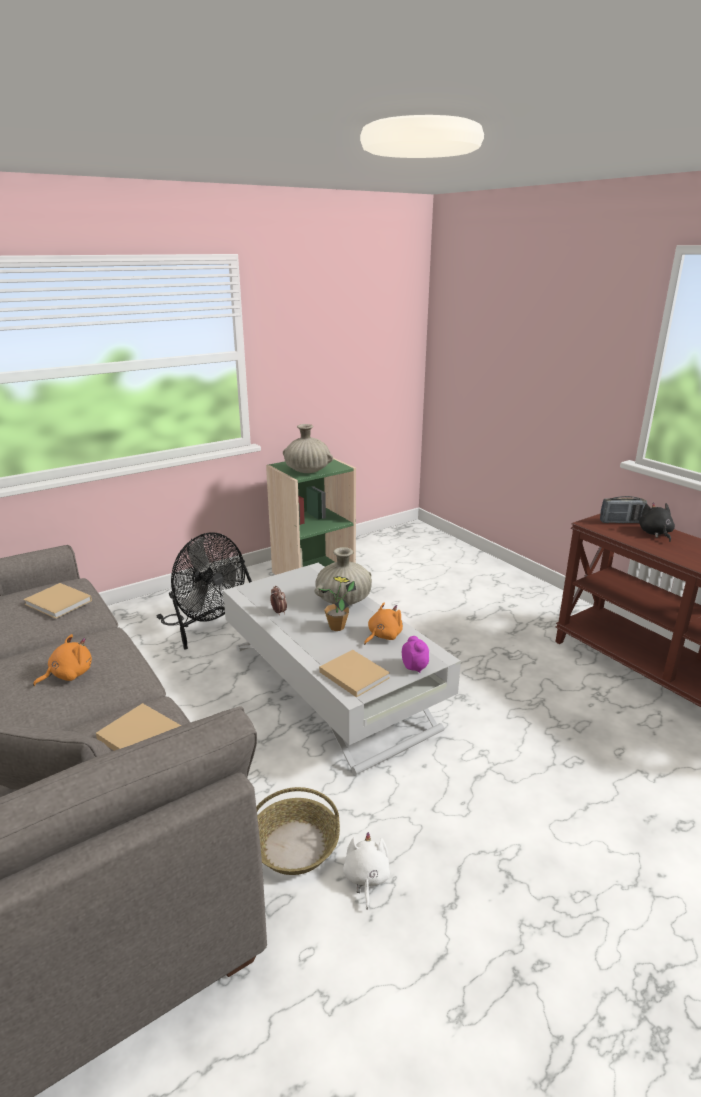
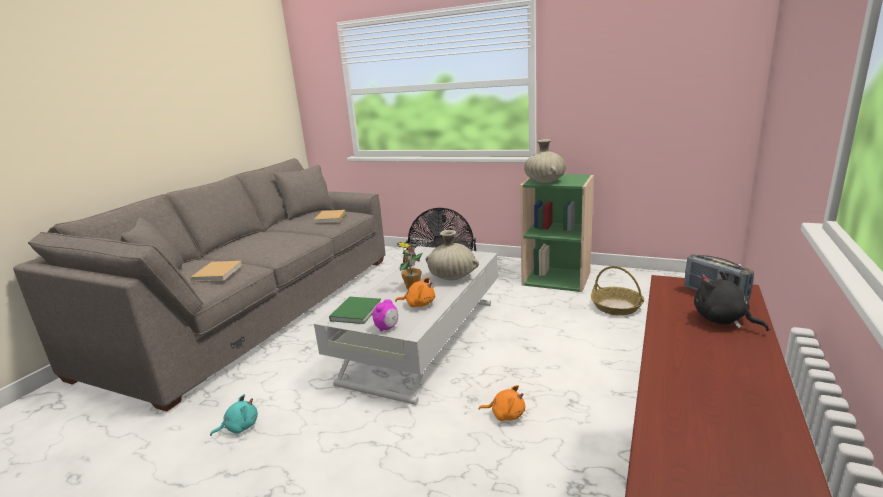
camera: 60 degrees right, 5 degrees down
orange plush toy [33,634,92,686] -> orange plush toy moved to [479,385,525,421]
basket [256,787,340,875] -> basket moved to [591,266,644,315]
beige book [319,650,390,697] -> green book [329,297,381,324]
white plush toy [343,832,390,910] -> turquoise plush toy [210,394,258,436]
black plush toy [639,502,675,542] -> black plush toy turned 90 degrees counterclockwise [694,271,769,331]

